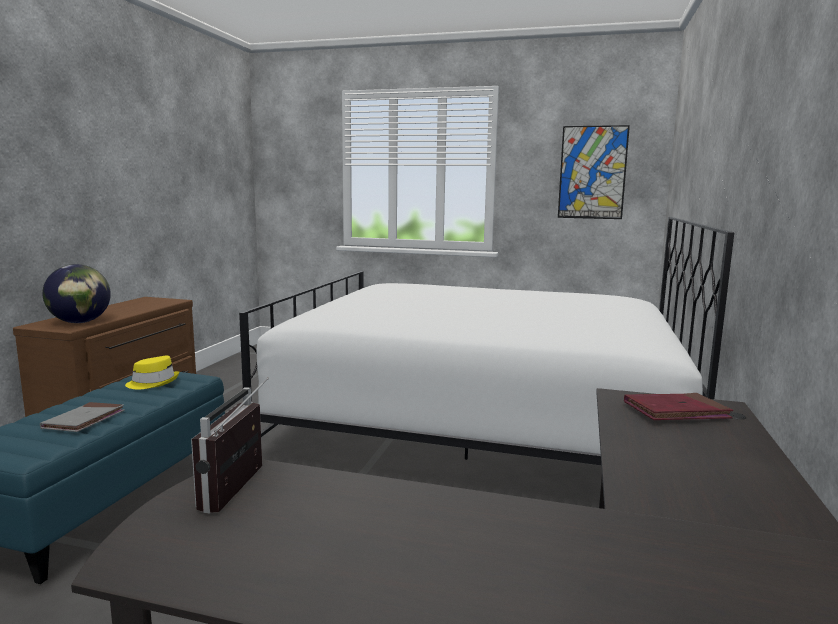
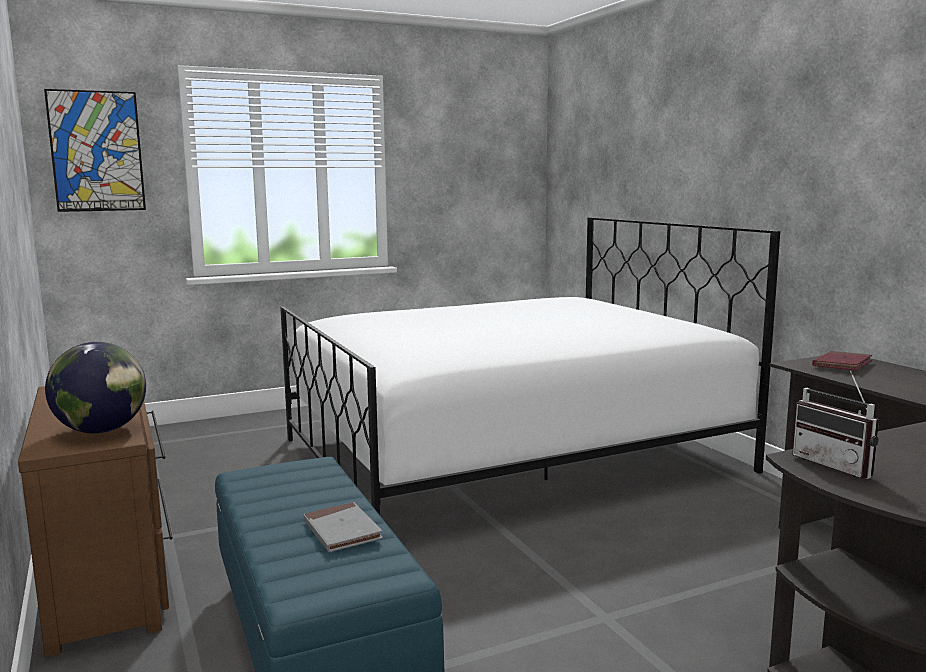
camera: 40 degrees left, 0 degrees up
yellow hat [125,356,179,389] -> none
picture [558,125,630,219] -> picture moved to [44,89,146,212]

